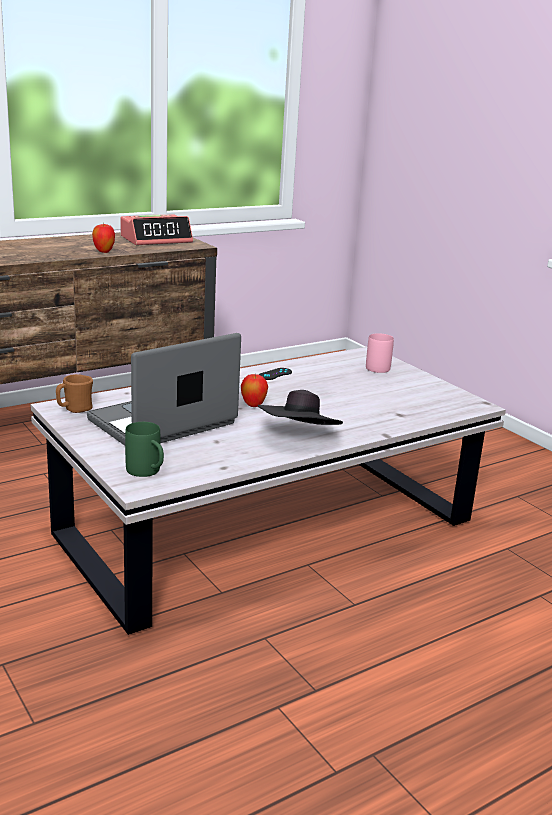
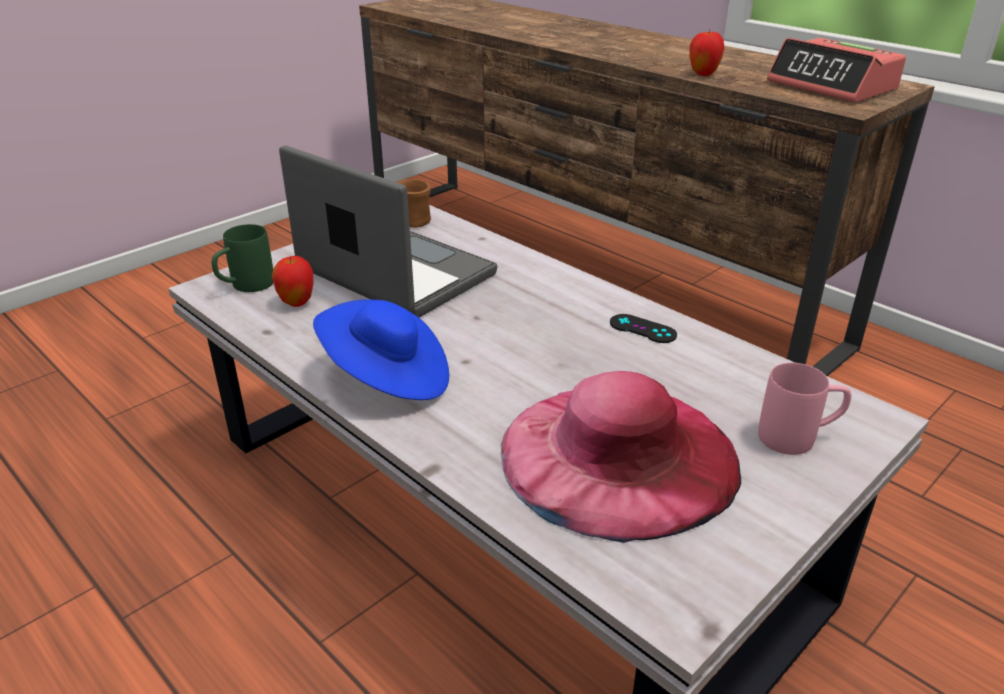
camera: 80 degrees right, 10 degrees up
apple [241,374,268,407] -> apple moved to [272,256,314,307]
black hat [258,390,343,425] -> blue hat [313,299,449,400]
none -> pink hat [501,371,741,543]

